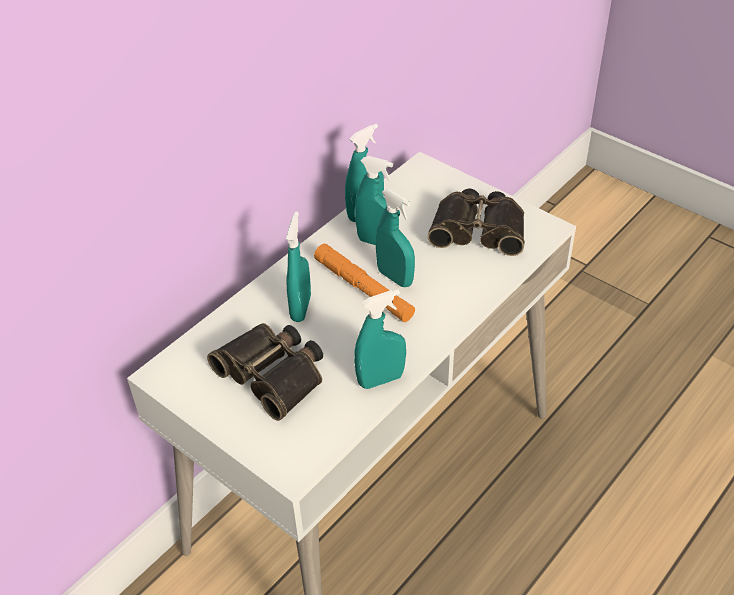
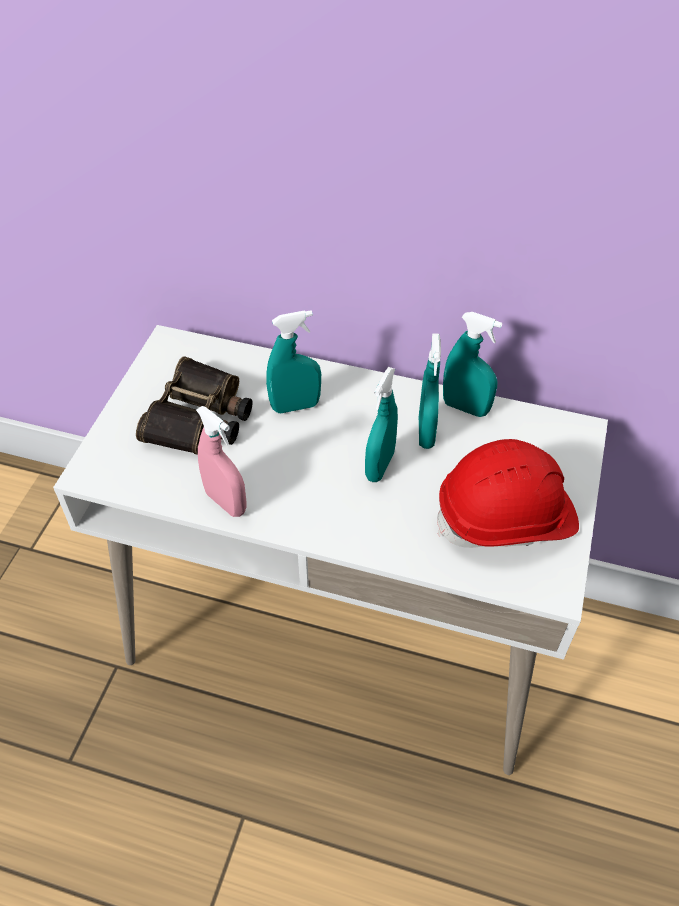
camera: 65 degrees right, 5 degrees up
orange flashlight [314,244,415,322] -> none
turquoise spray bottle [354,289,406,389] -> pink spray bottle [196,406,247,517]
binoculars [428,189,525,256] -> red hard hat [437,439,579,548]

